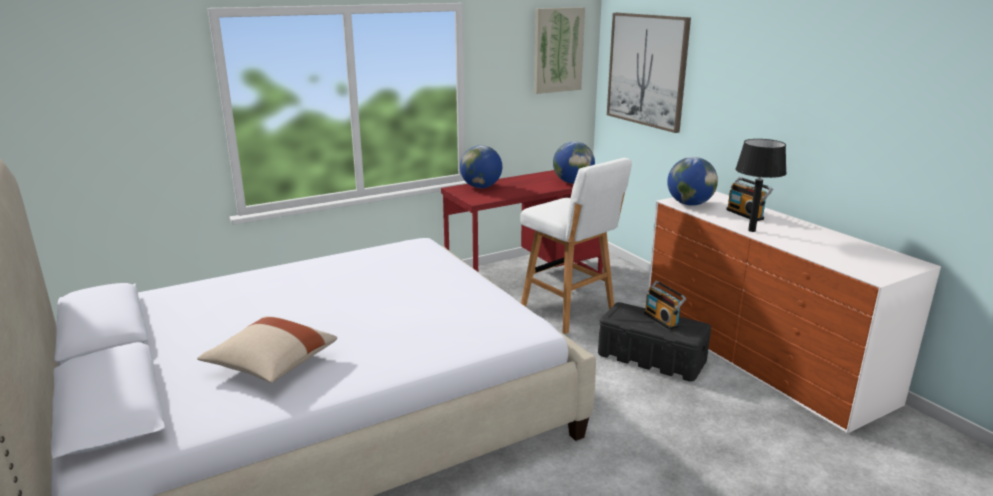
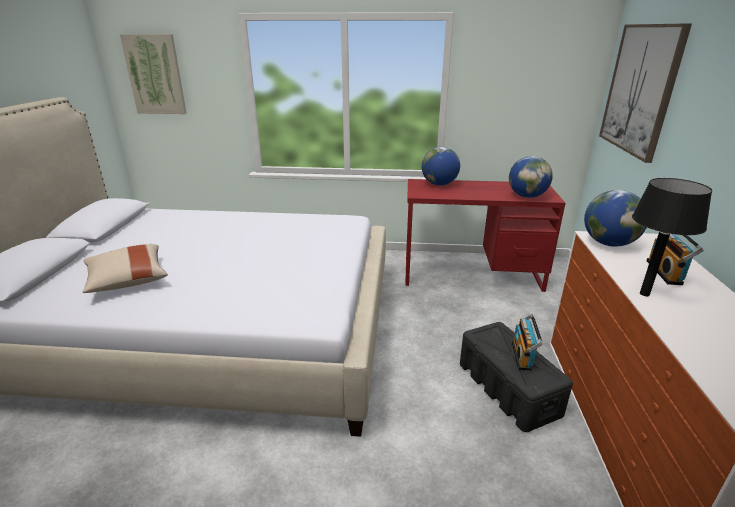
camera: 35 degrees right, 5 degrees up
white stool [521,158,632,334] -> none
picture [534,7,585,94] -> picture moved to [120,34,186,114]

